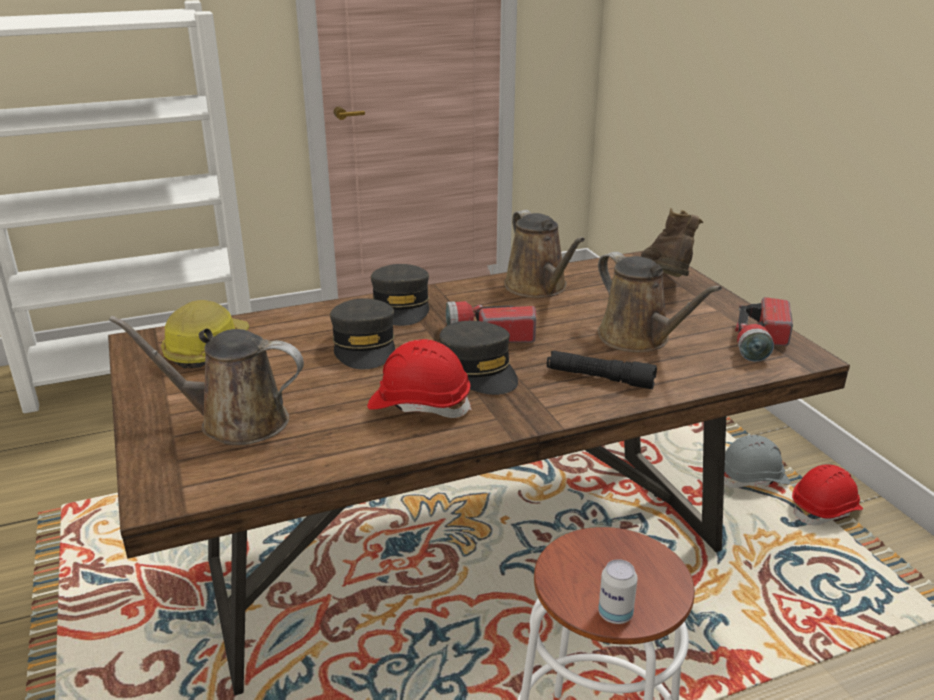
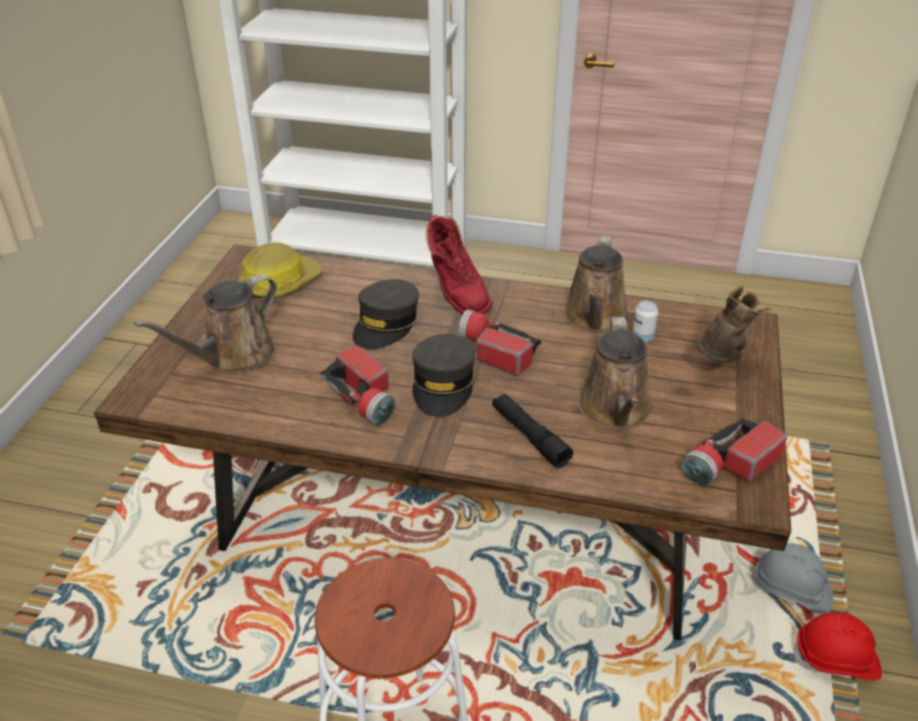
camera: 35 degrees right, 10 degrees up
brown watering can [109,316,304,445] -> brown watering can turned 90 degrees counterclockwise [134,274,277,373]
red hard hat [367,339,472,418] -> flashlight [320,346,395,426]
grey cap [371,264,429,326] -> red boot [426,214,492,315]
can [598,559,638,624] -> can moved to [632,301,659,342]

